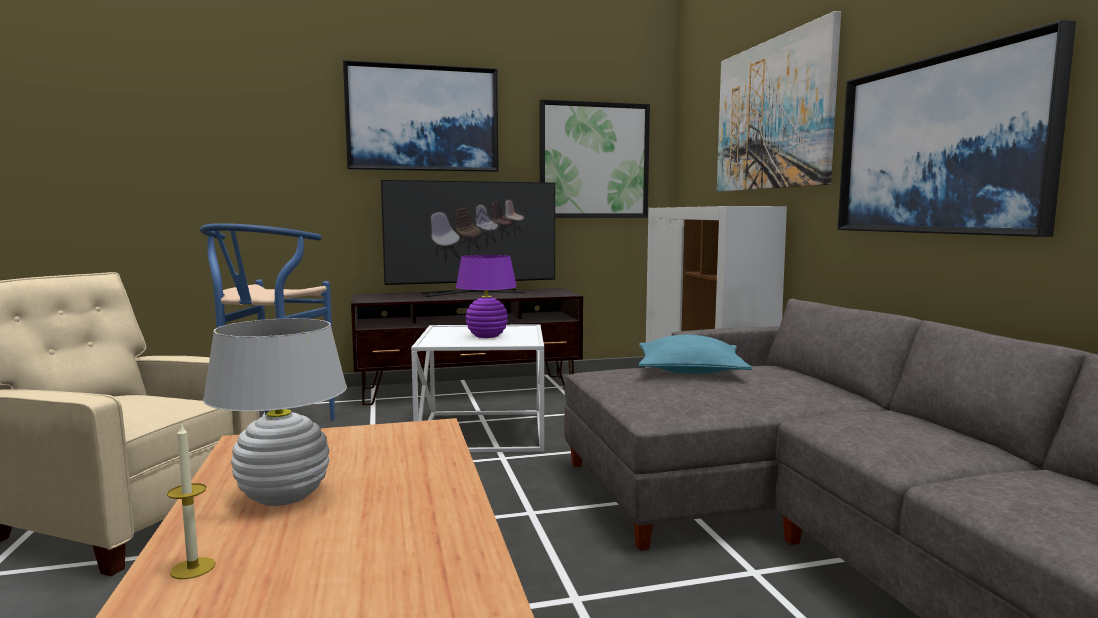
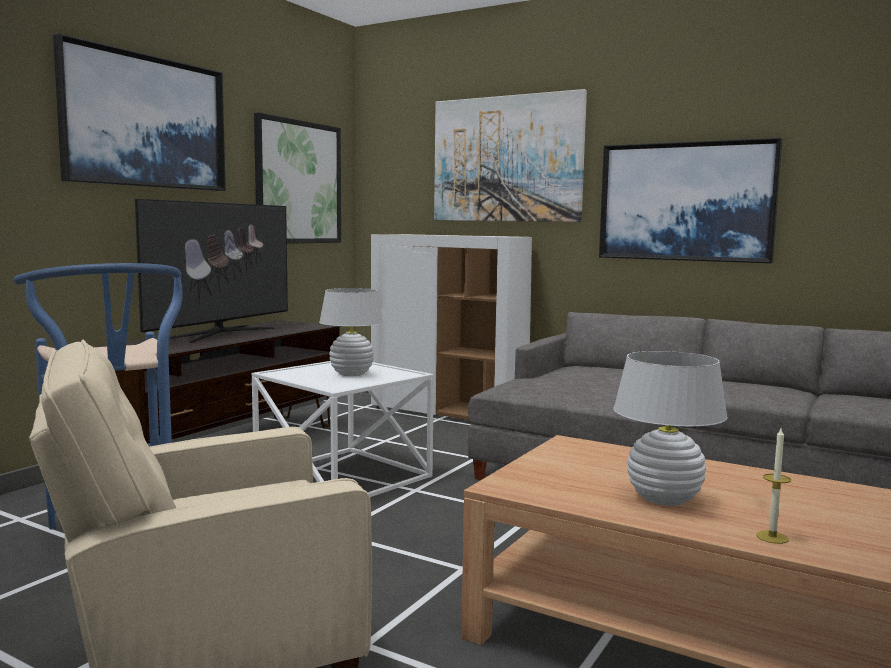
camera: 45 degrees left, 0 degrees up
purple table lamp [456,255,517,338] -> white table lamp [319,288,384,376]
turquoise pillow [639,335,752,374] -> none

